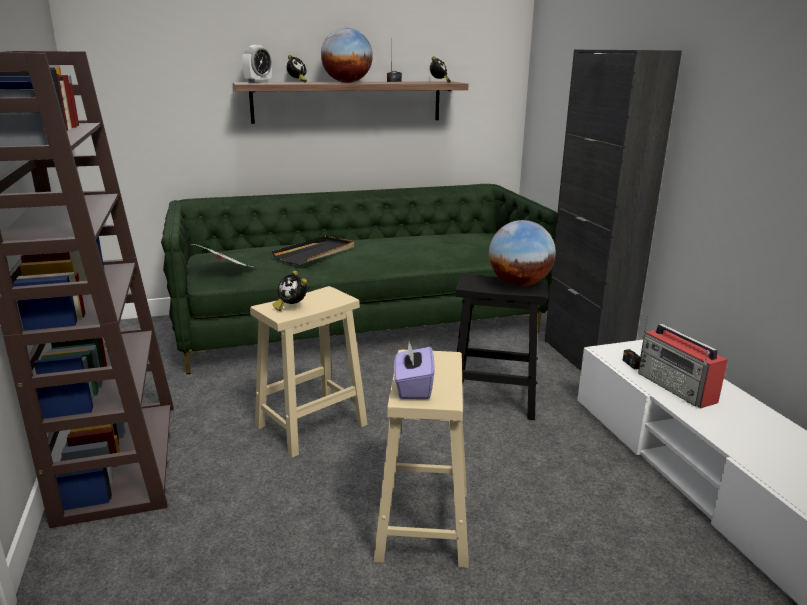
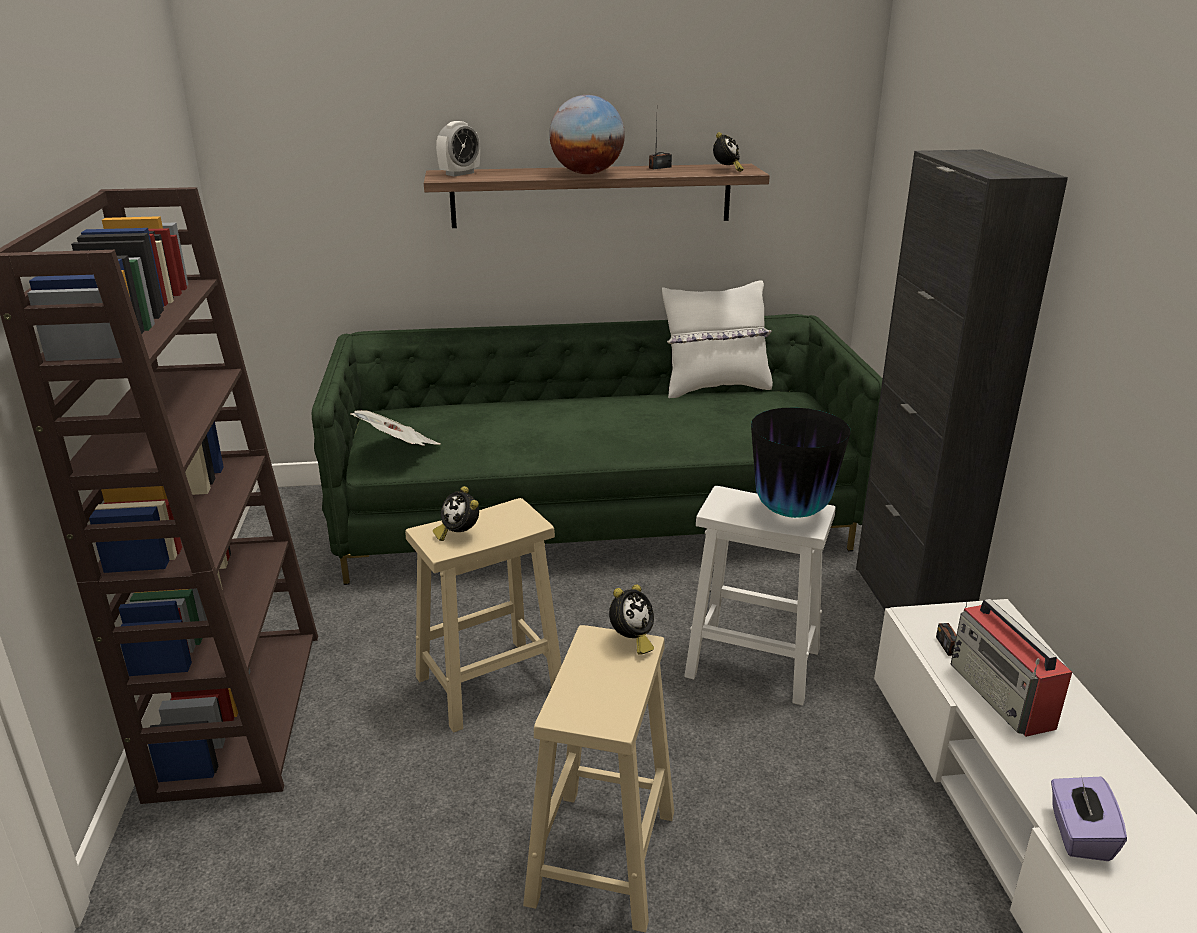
camera: 10 degrees right, 5 degrees up
black tray [272,236,354,265] -> none
alarm clock [287,55,307,82] -> alarm clock moved to [609,584,654,654]
purple tissue box [394,341,435,399] -> purple tissue box moved to [1051,775,1127,861]
black stool [456,274,547,420] -> white stool [684,486,836,705]
globe [489,220,556,286] -> vase [751,408,850,518]
none -> white pillow [662,280,773,398]

